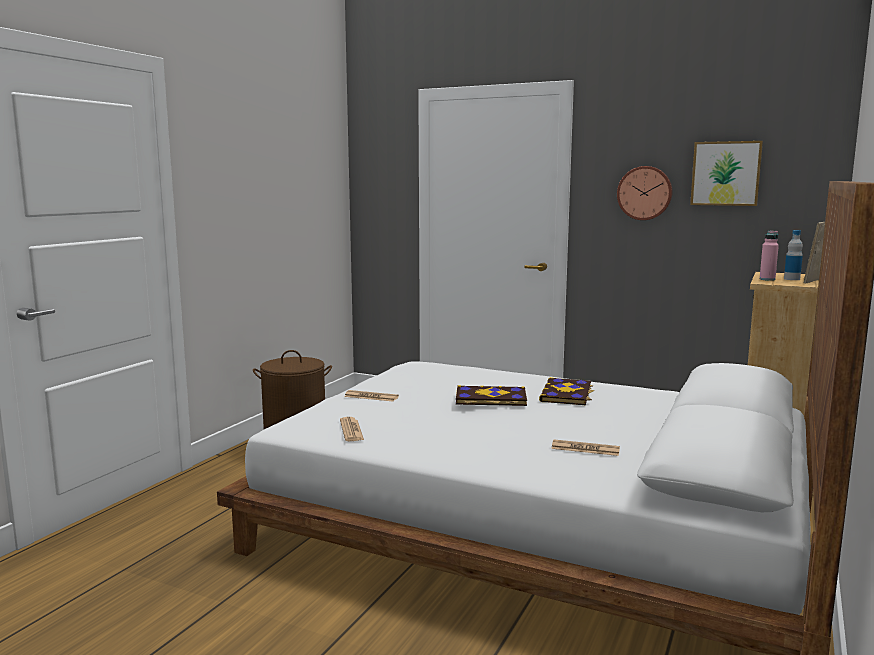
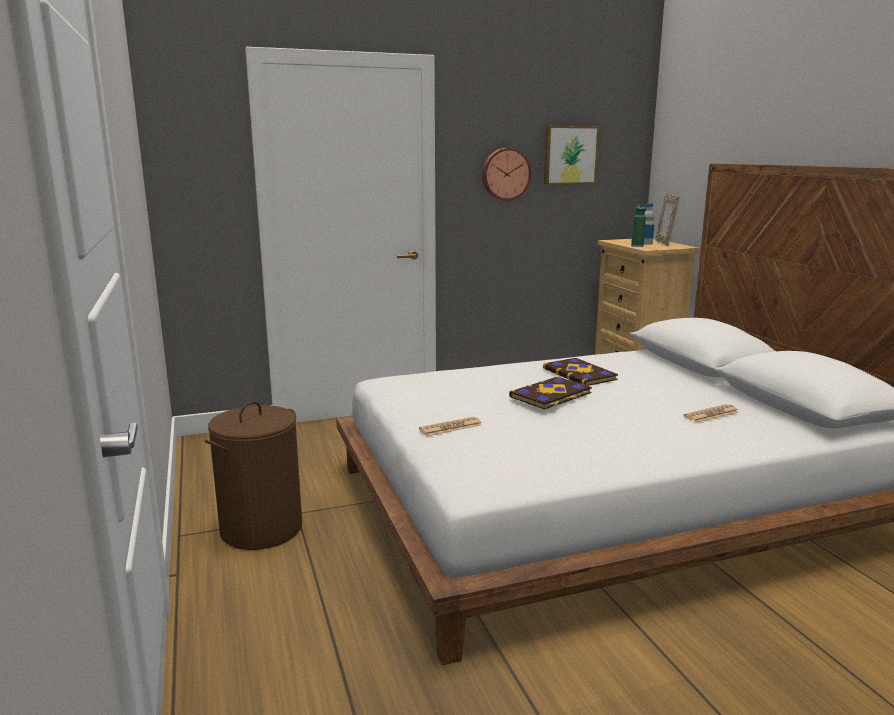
camera: 45 degrees left, 5 degrees up
newspaper [340,417,364,441] -> none
pink bottle [760,230,779,281] -> green bottle [631,205,646,247]

